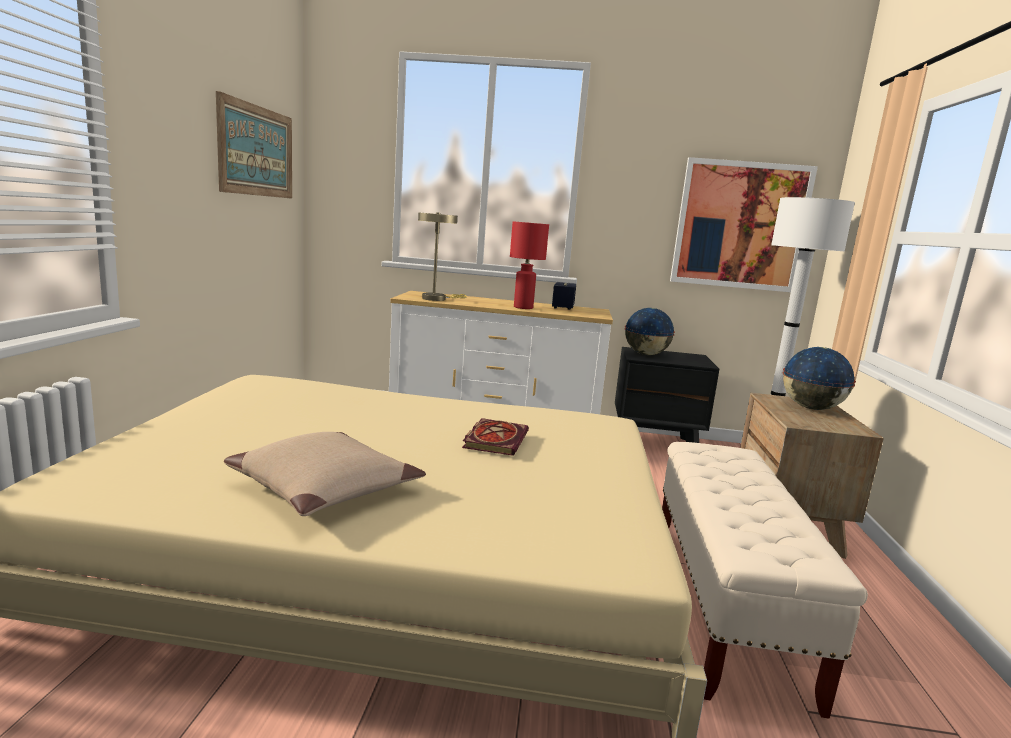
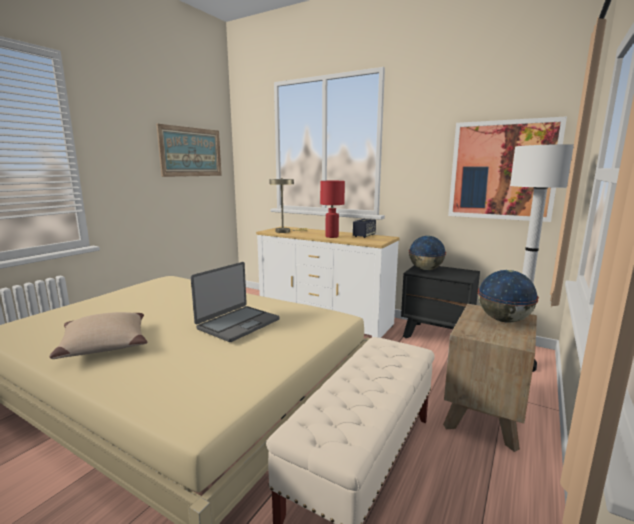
camera: 25 degrees right, 0 degrees up
book [462,418,529,456] -> laptop [191,262,280,342]

